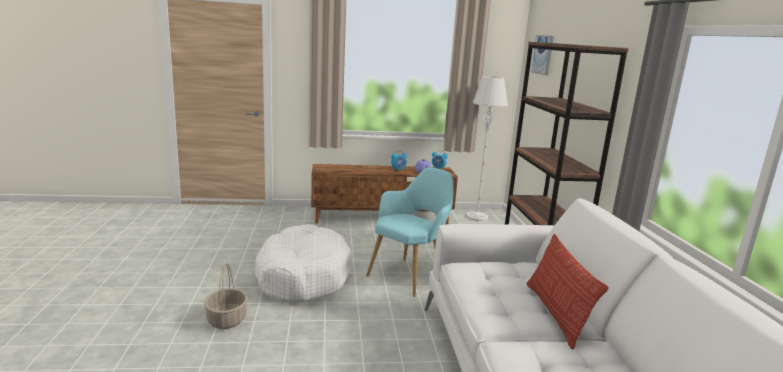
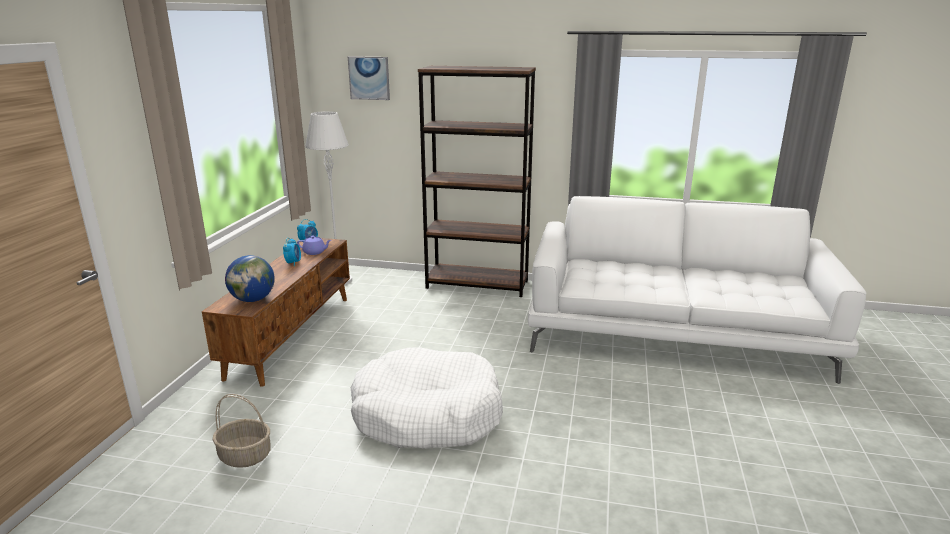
camera: 70 degrees left, 5 degrees up
basket [204,263,248,329] -> basket moved to [212,394,271,468]
turquoise armchair [366,167,454,297] -> none
pillow [526,234,609,349] -> none
none -> globe [225,255,275,302]

